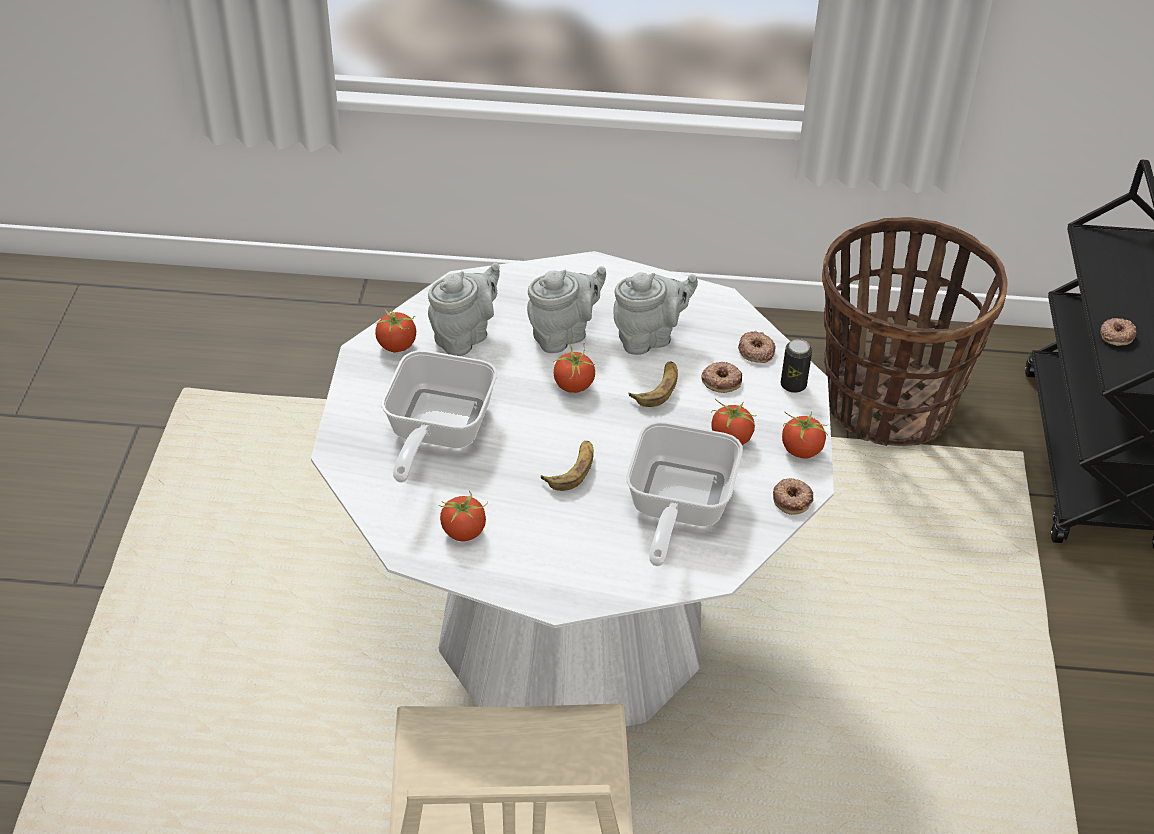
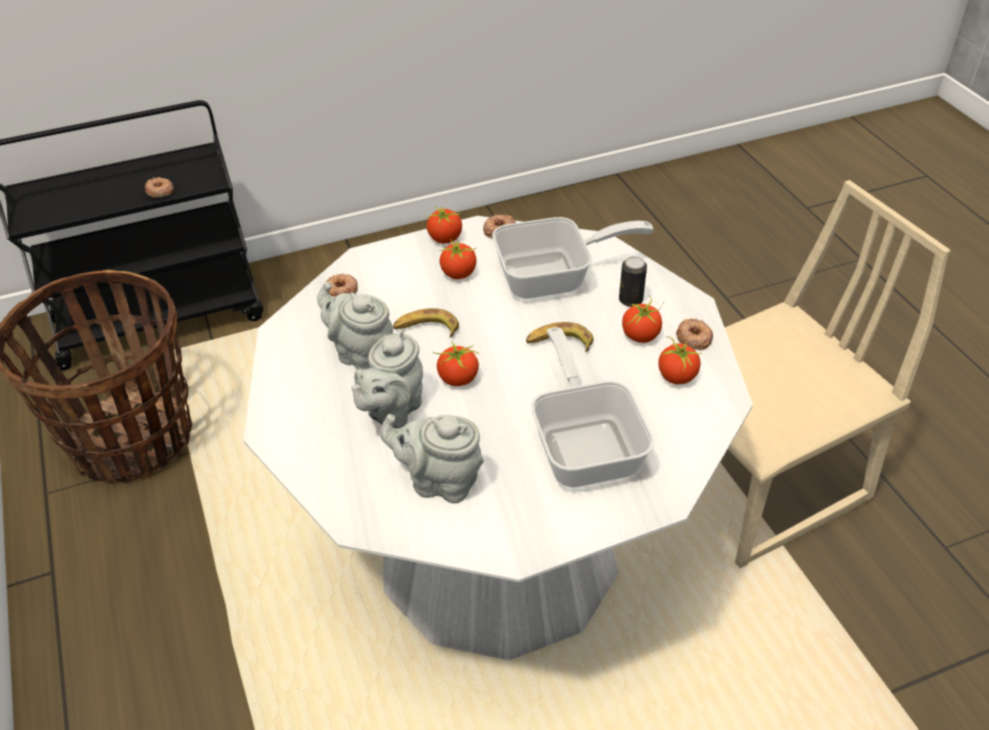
camera: 115 degrees left, 0 degrees up
tomato [375,309,416,352] -> tomato moved to [622,295,664,343]
frying pan [381,350,497,483] -> frying pan turned 90 degrees counterclockwise [531,327,655,488]
grey teapot [527,266,606,353] -> grey teapot turned 90 degrees counterclockwise [351,330,423,428]
donut [701,362,742,393] -> donut moved to [676,318,713,350]
can [781,339,812,393] -> can moved to [619,257,647,307]

